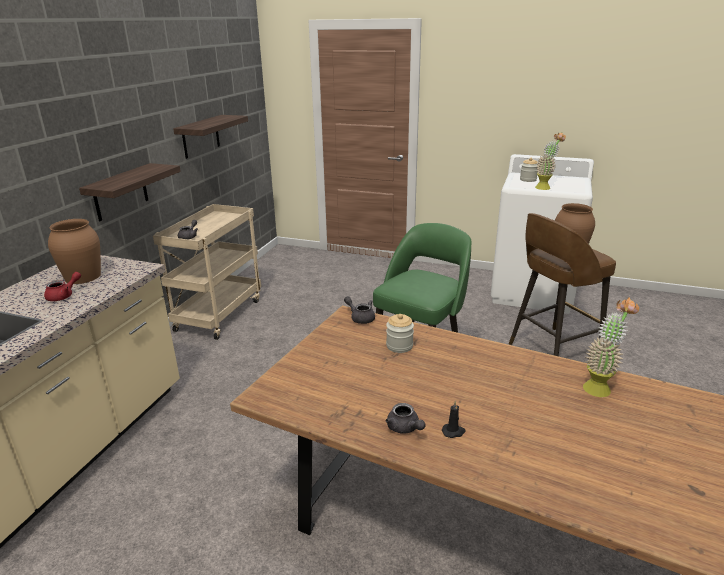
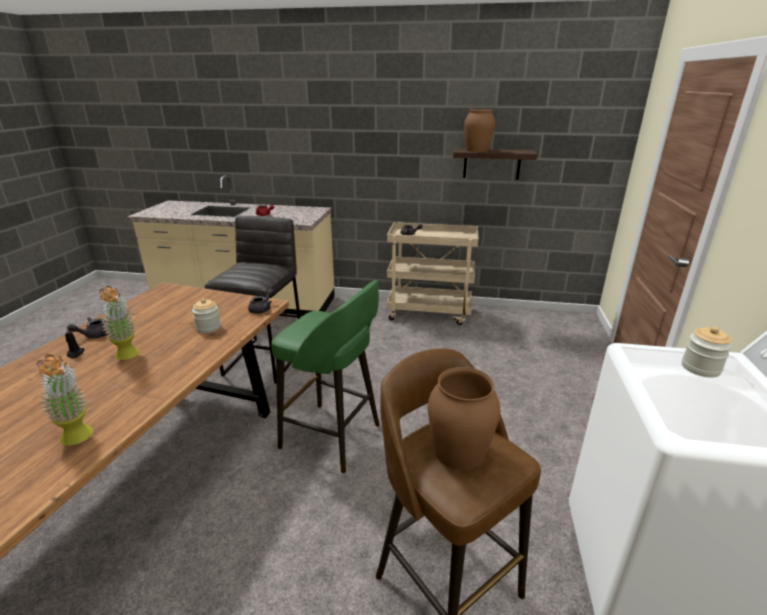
camera: 80 degrees right, 0 degrees up
brown vase [48,219,101,284] -> brown vase moved to [464,109,495,152]
shelf [79,163,181,221] -> none
potted plant [535,132,566,190] -> potted plant moved to [99,286,139,360]
none -> grey stool [205,216,301,384]

